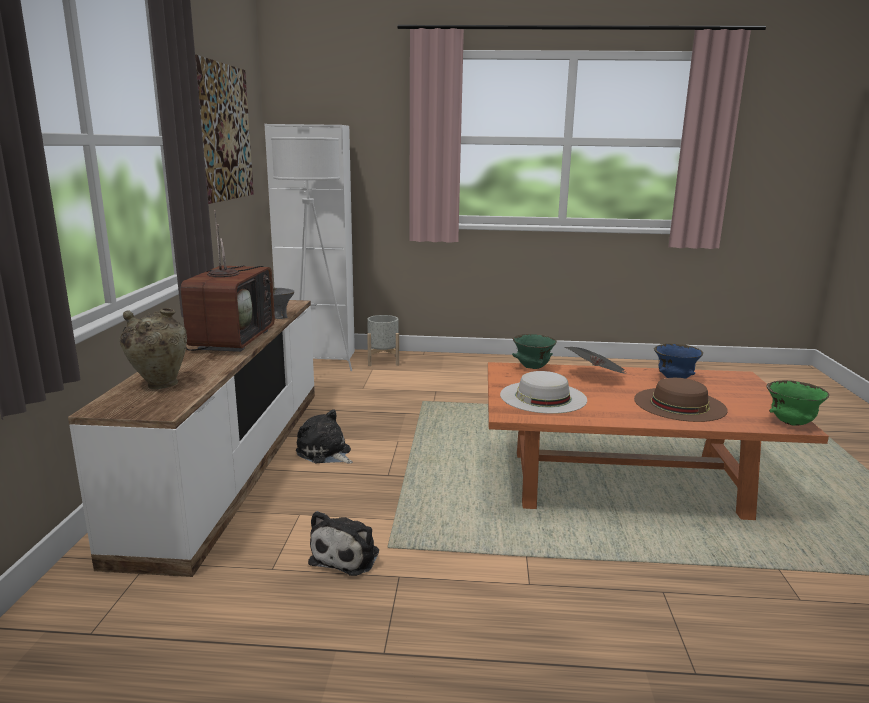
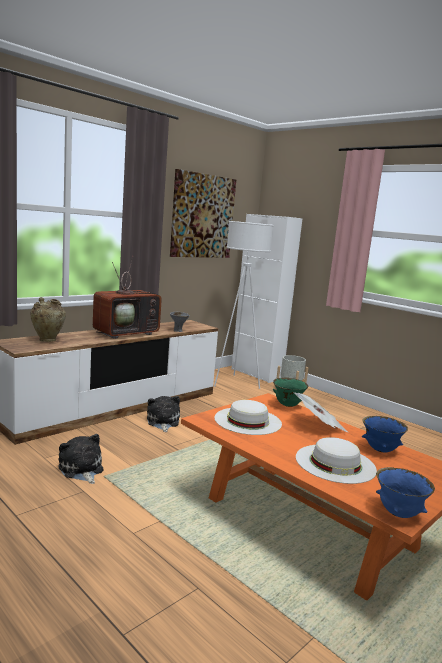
camera: 40 degrees right, 5 degrees down
plush toy [308,511,379,576] -> plush toy turned 90 degrees clockwise [58,434,103,484]
brown hat [634,378,728,422] -> white hat [296,437,377,484]
green bowl [767,380,829,426] -> blue bowl [376,467,435,518]

